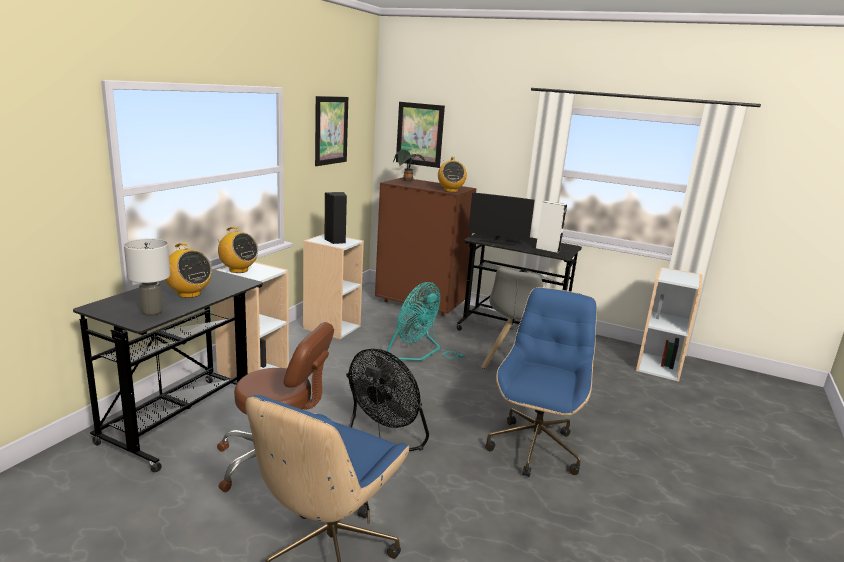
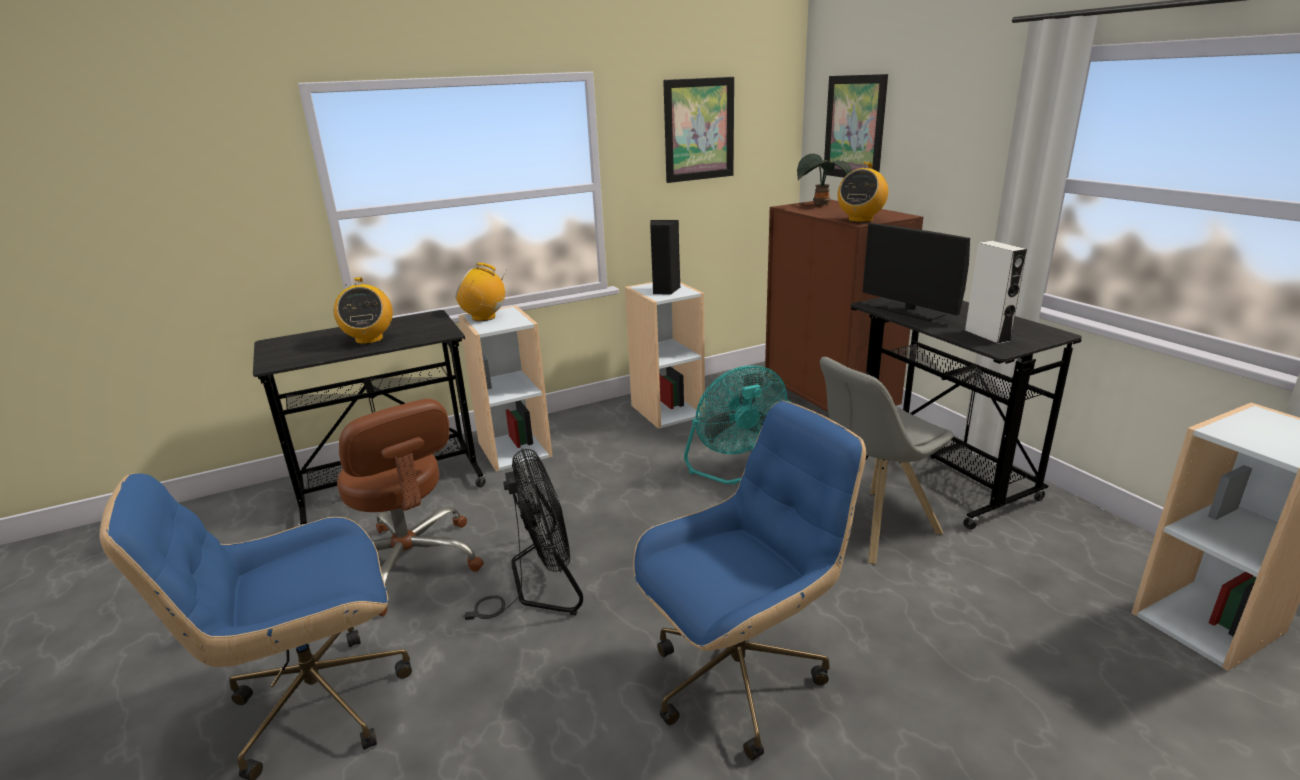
camera: 40 degrees right, 5 degrees up
white table lamp [124,238,170,316] -> none
radio [217,227,258,273] -> radio turned 120 degrees clockwise [455,263,507,321]

